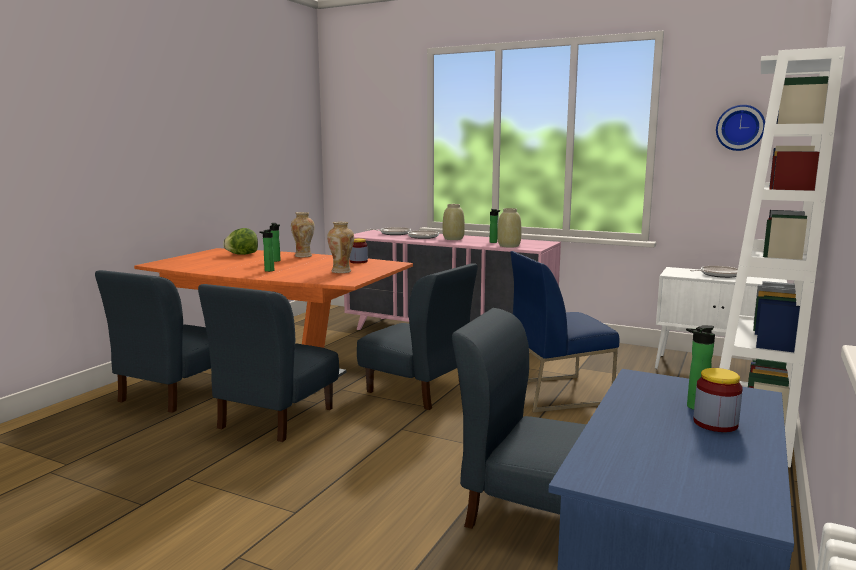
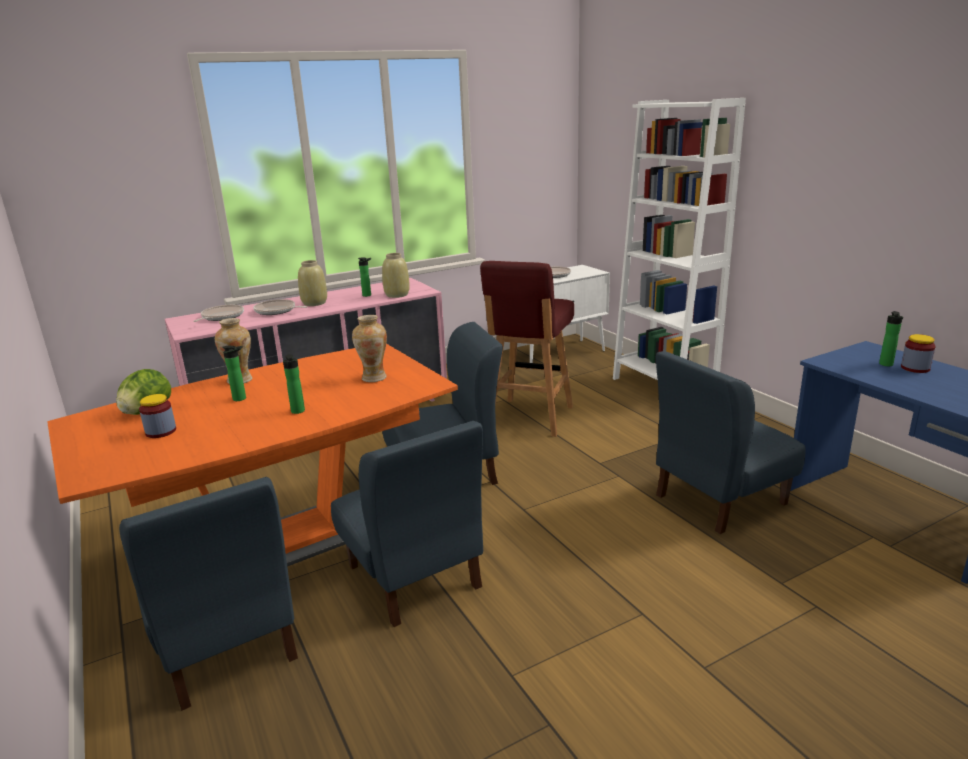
camera: 55 degrees left, 10 degrees up
jar [350,238,368,264] -> jar moved to [139,394,176,438]
blue chair [510,251,619,412] -> red stool [480,261,574,437]
wall clock [716,105,765,151] -> none

